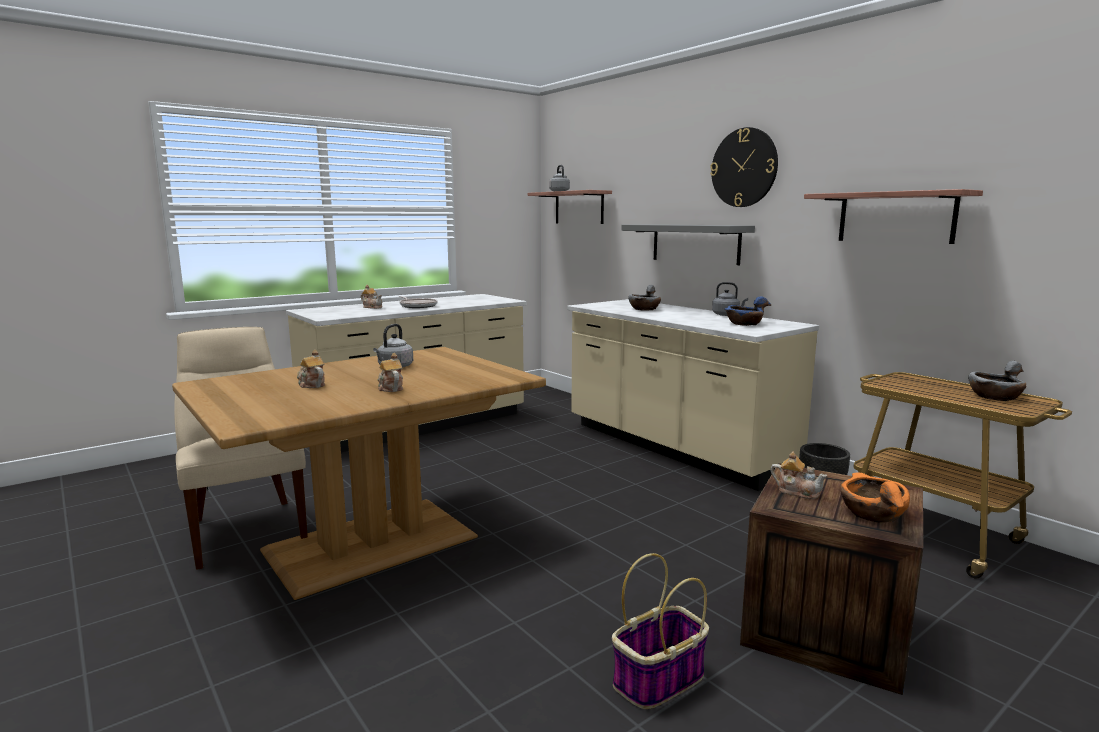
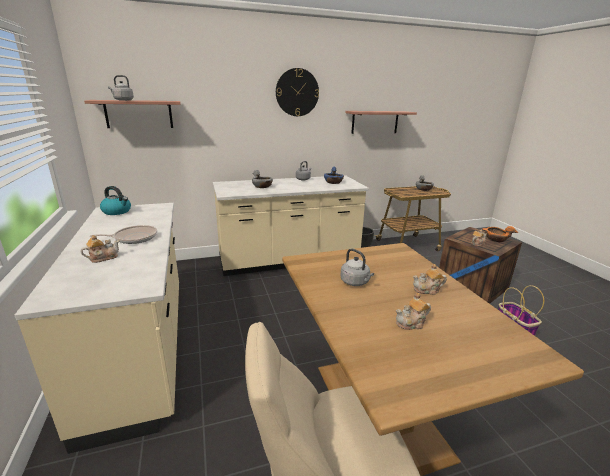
camera: 70 degrees left, 10 degrees up
grey shelf [621,224,755,265] -> none
none -> kettle [100,186,131,215]

